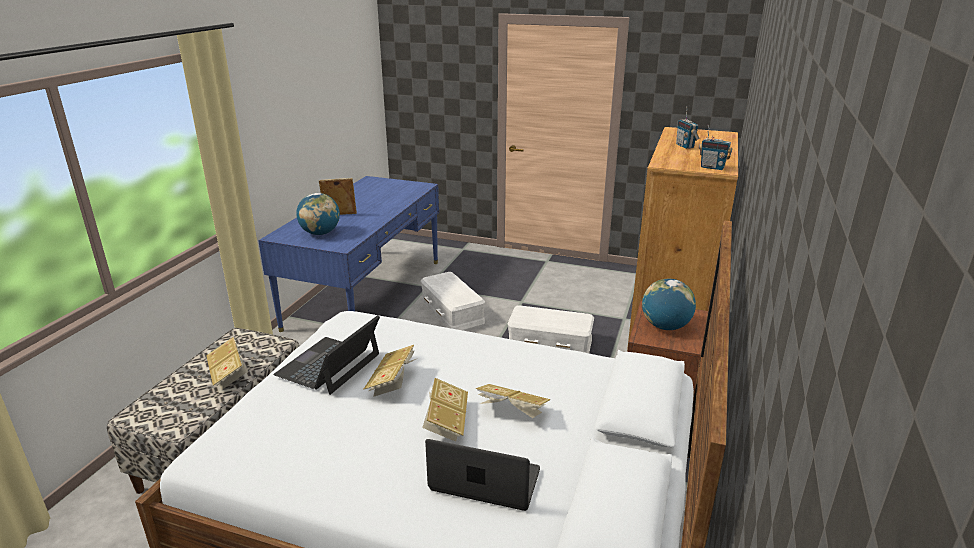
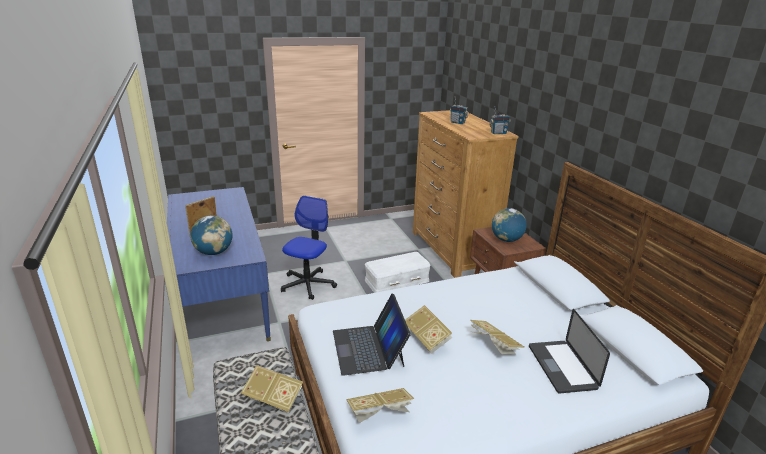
camera: 40 degrees left, 0 degrees up
white storage box [421,272,485,330] -> office chair [281,196,337,300]
laptop [425,439,540,511] -> laptop turned 75 degrees counterclockwise [529,309,610,394]
book [476,384,551,418] -> book moved to [346,388,414,423]

